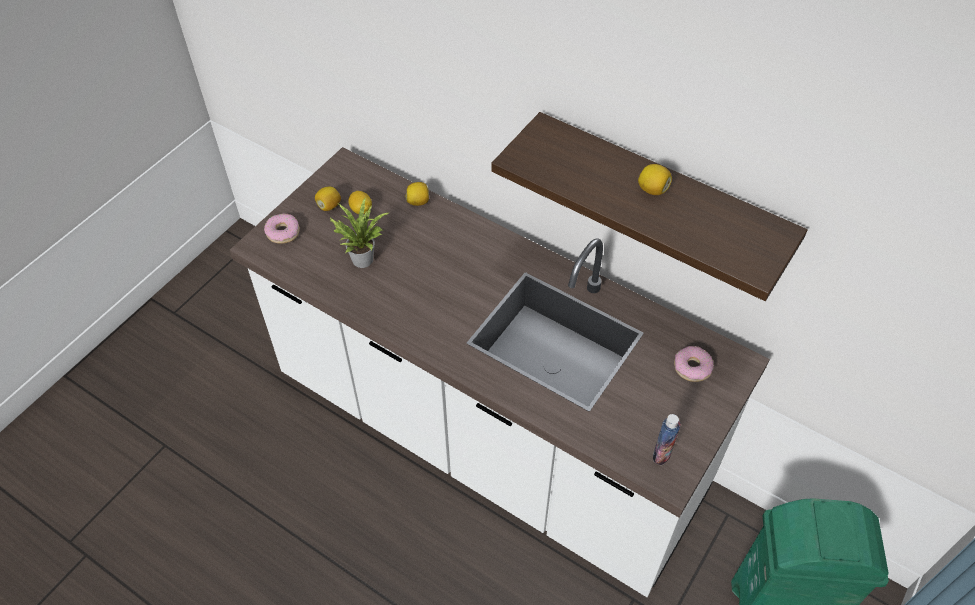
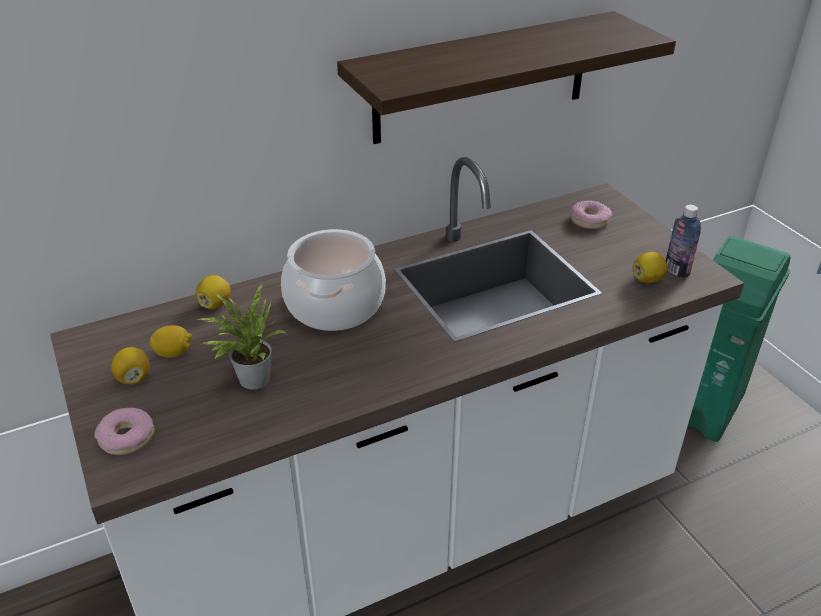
camera: 60 degrees left, 15 degrees down
lemon [638,164,672,195] -> lemon moved to [633,252,668,283]
none -> cooking pot [281,229,386,331]

